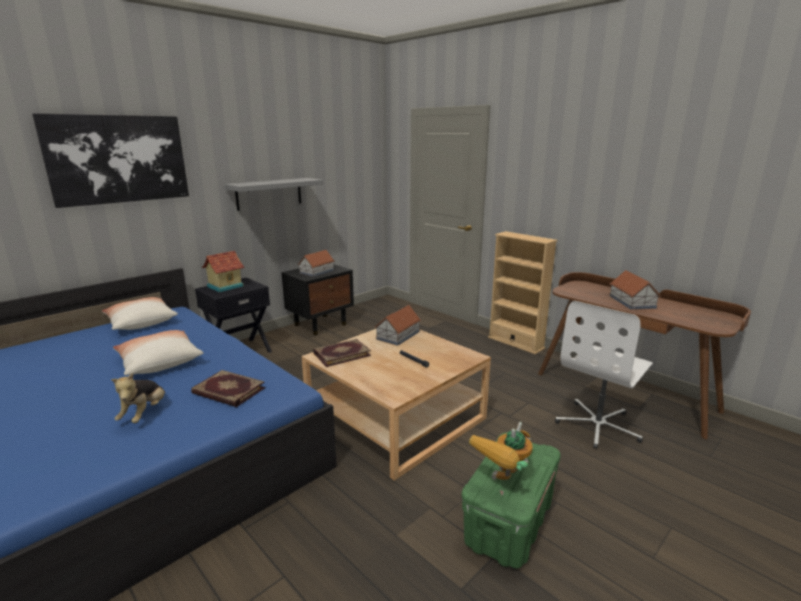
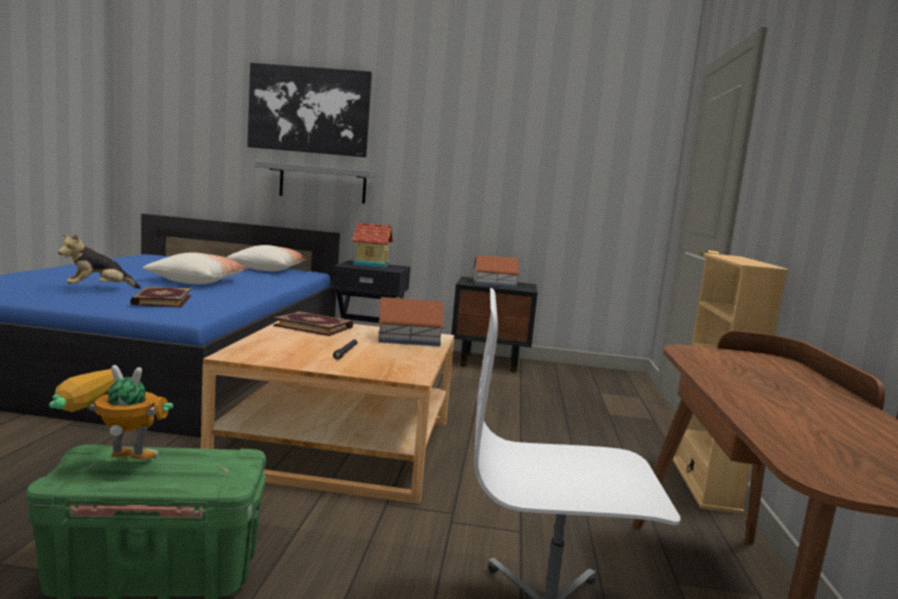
camera: 50 degrees right, 10 degrees down
grey shelf [224,178,323,211] -> grey shelf moved to [255,161,379,204]
toy house [610,270,660,310] -> none

